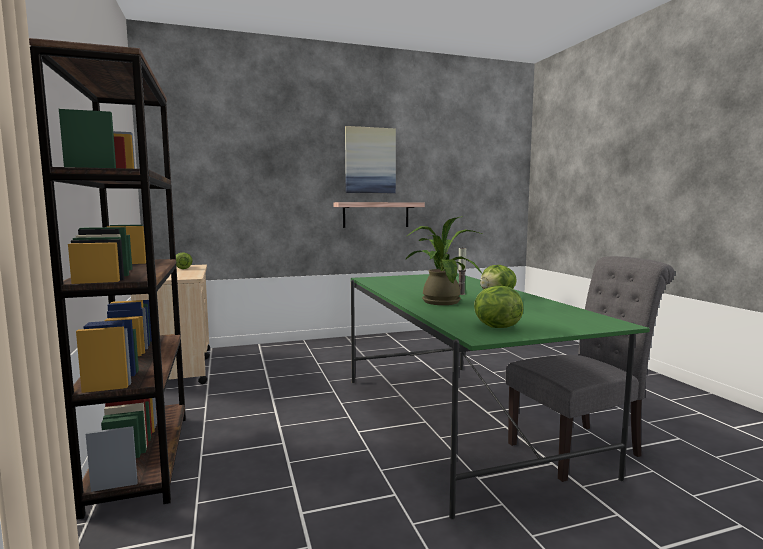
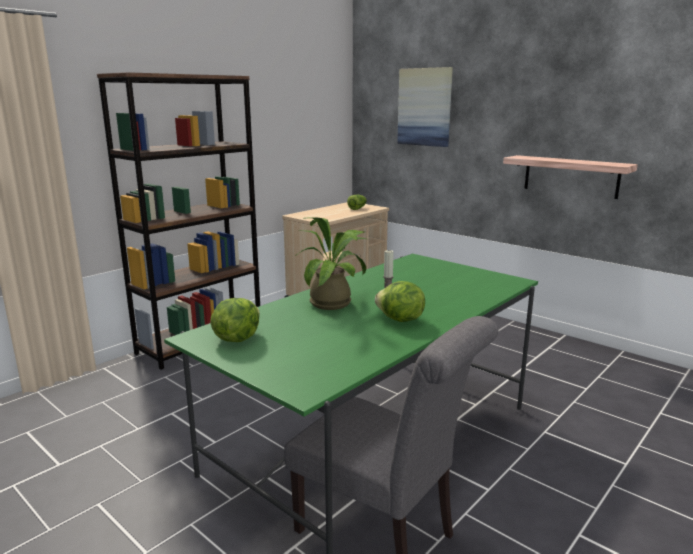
camera: 60 degrees right, 10 degrees up
picture [345,126,396,193] -> picture moved to [397,67,453,147]

